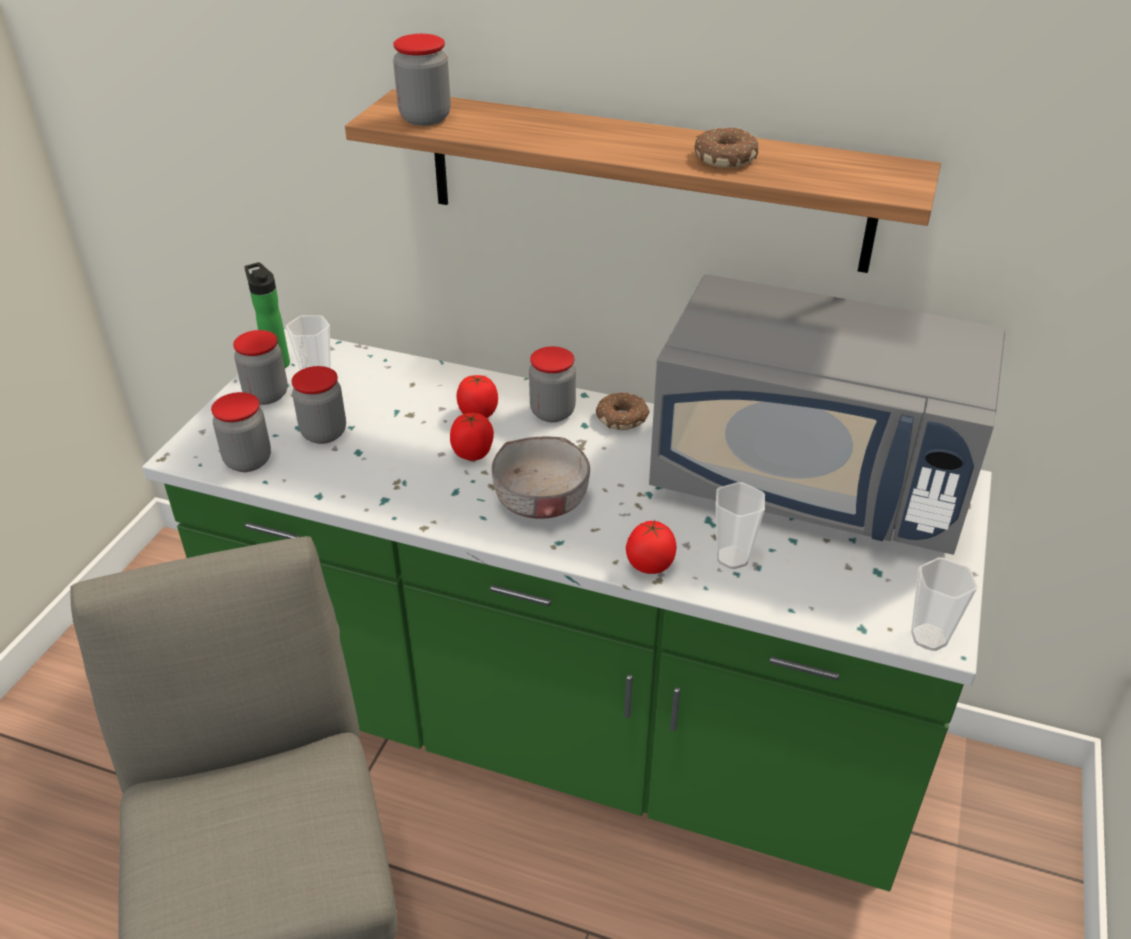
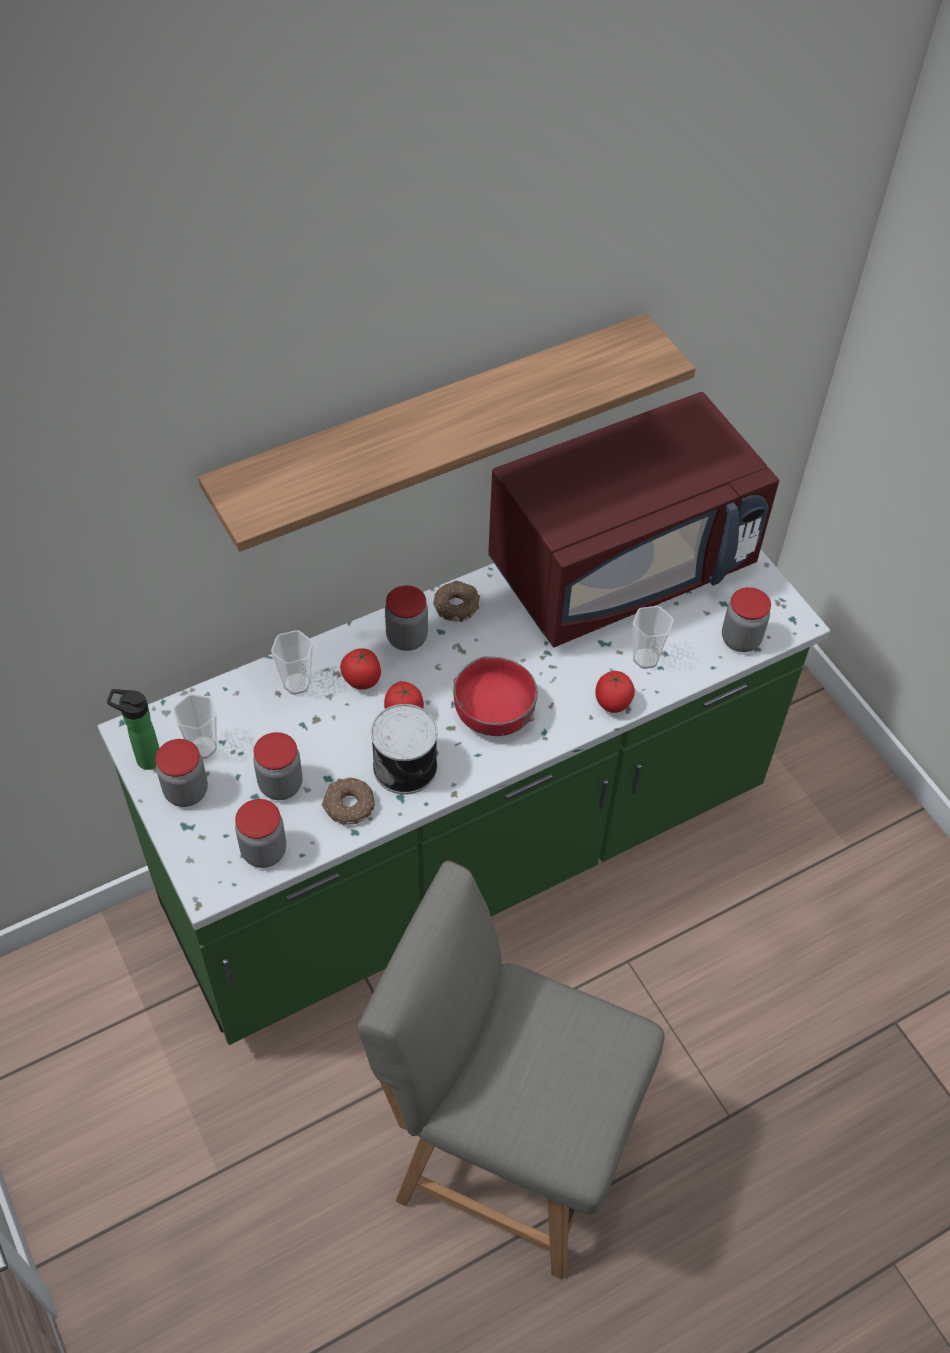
camera: 50 degrees left, 15 degrees up
jar [393,34,451,126] -> jar moved to [722,587,771,652]
grey bowl [491,437,590,519] -> red bowl [453,657,538,736]
grey microwave [649,274,1005,555] -> red microwave [488,392,779,648]
donut [694,128,758,168] -> donut moved to [322,778,375,825]
cup [911,558,978,651] -> cup moved to [271,630,313,695]
none -> can [371,704,438,795]

